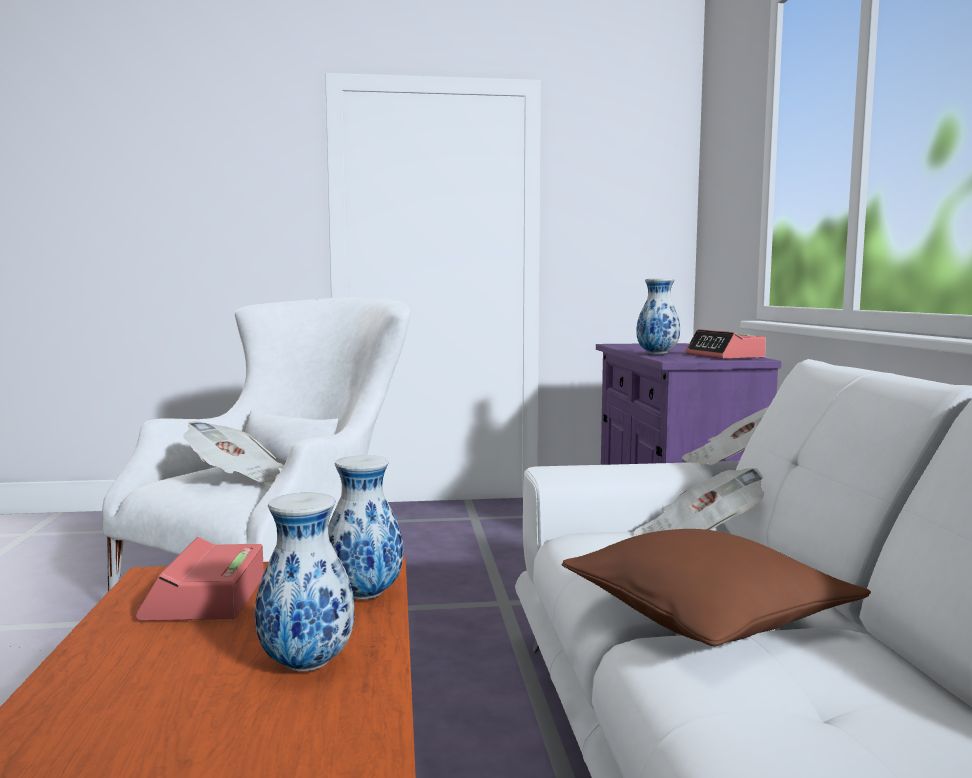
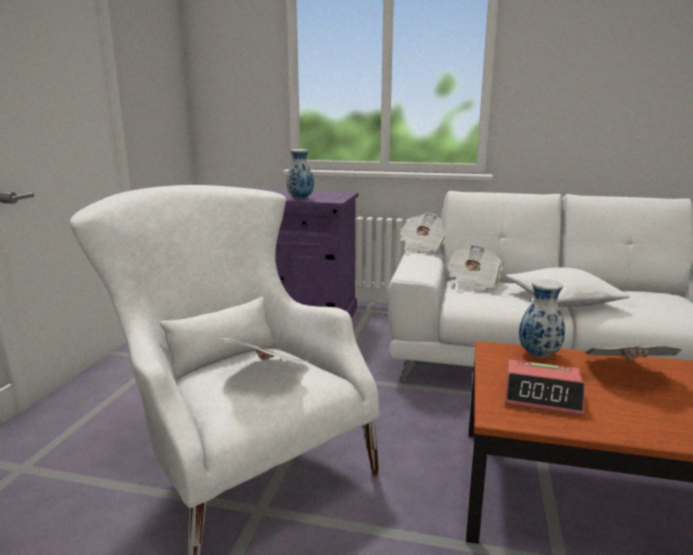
camera: 70 degrees left, 10 degrees up
vase [255,493,354,671] -> newspaper [585,346,682,360]
brown pillow [562,529,871,646] -> white pillow [506,267,629,307]
alarm clock [685,329,766,359] -> none

